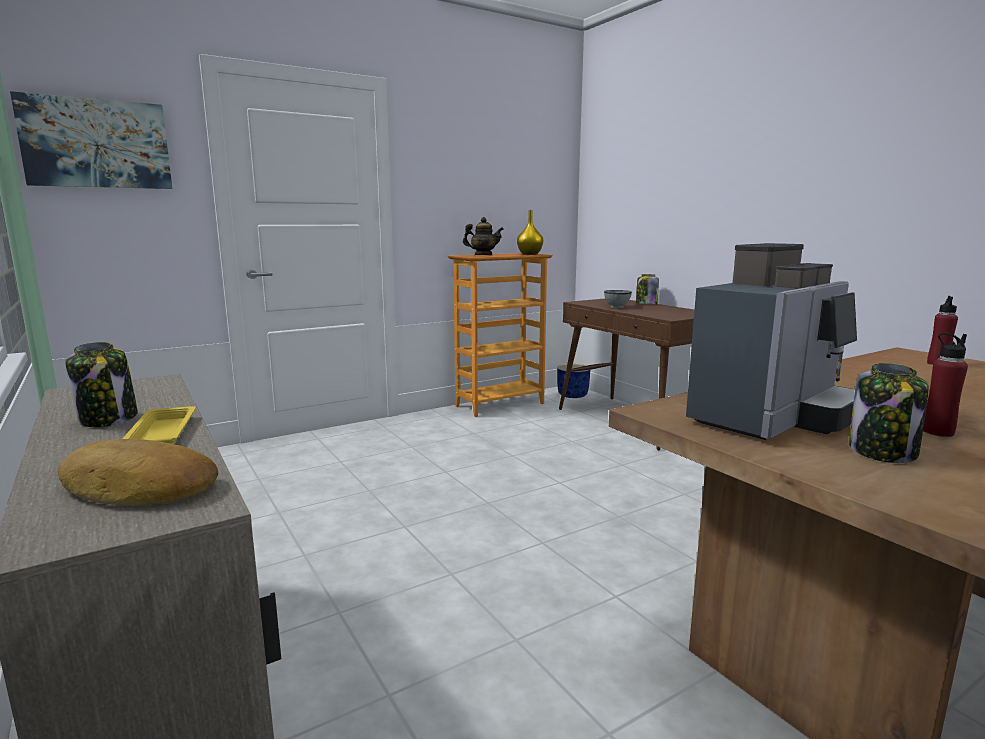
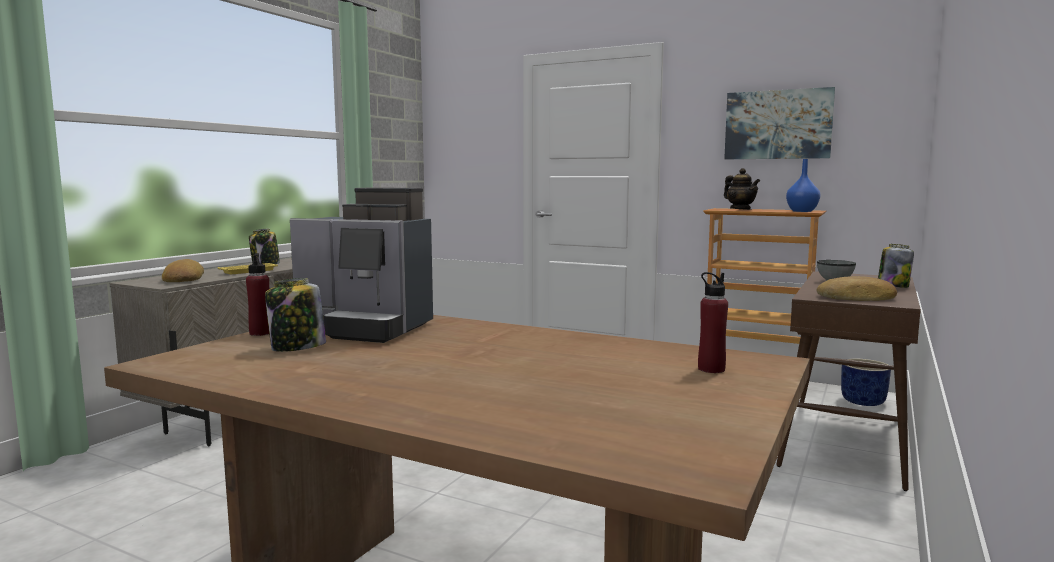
camera: 60 degrees right, 5 degrees down
picture [10,91,173,189] -> picture moved to [724,87,835,159]
yellow vase [517,210,543,255] -> blue vase [786,159,820,212]
red bottle [923,332,968,437] -> red bottle moved to [246,253,269,336]
none -> bread [816,276,897,301]

